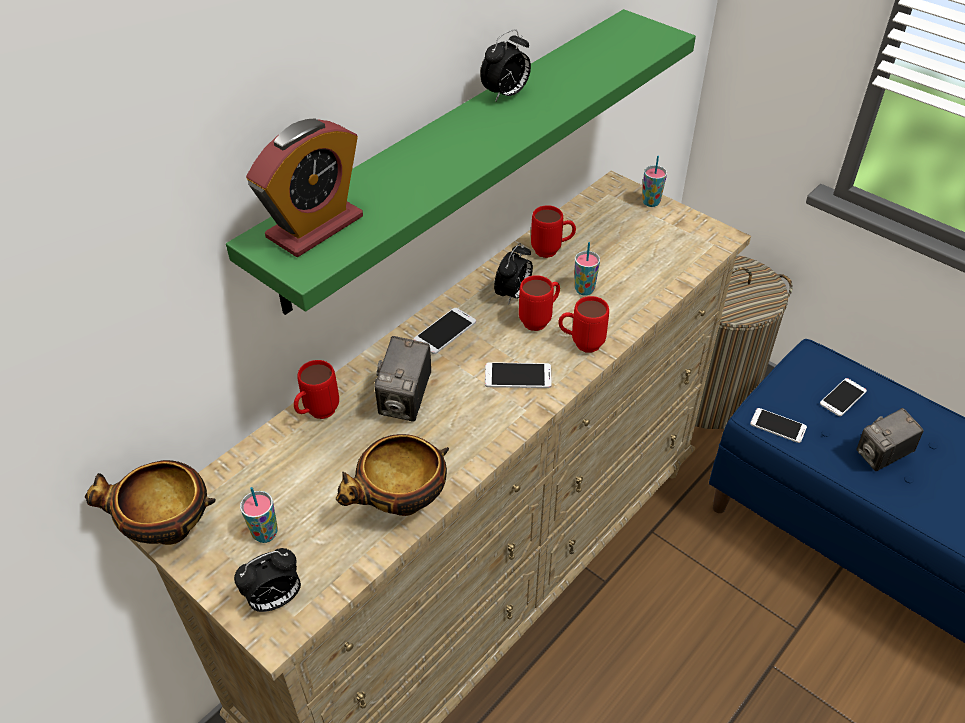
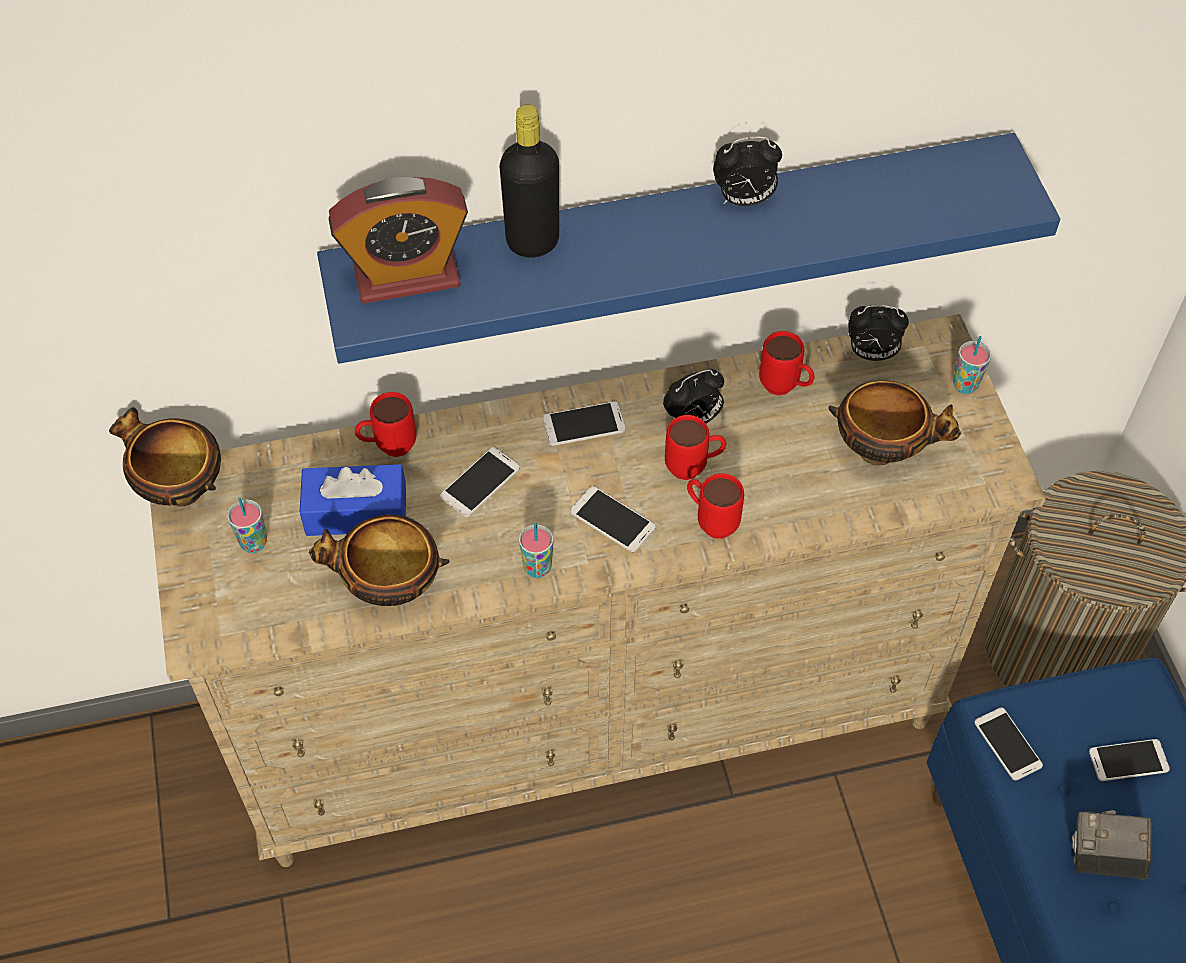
camera: 35 degrees right, 10 degrees up
green shelf [226,9,696,315] -> blue shelf [317,133,1060,364]
alarm clock [234,548,301,612] -> alarm clock moved to [848,305,909,361]
camera [374,336,431,422] -> phone [440,447,520,517]
cup [575,242,600,296] -> cup moved to [519,523,554,578]
none -> blue tissue box [300,464,406,536]
none -> black bottle [500,105,559,258]
none -> bowl [828,380,961,466]

